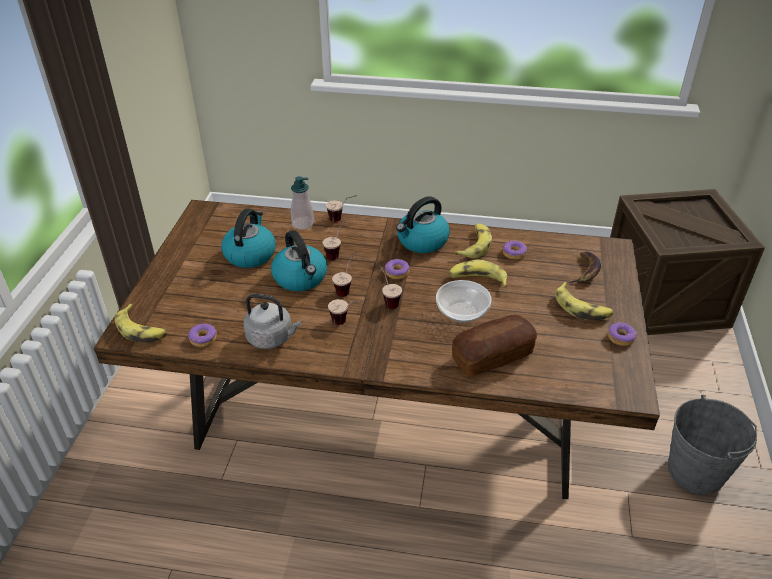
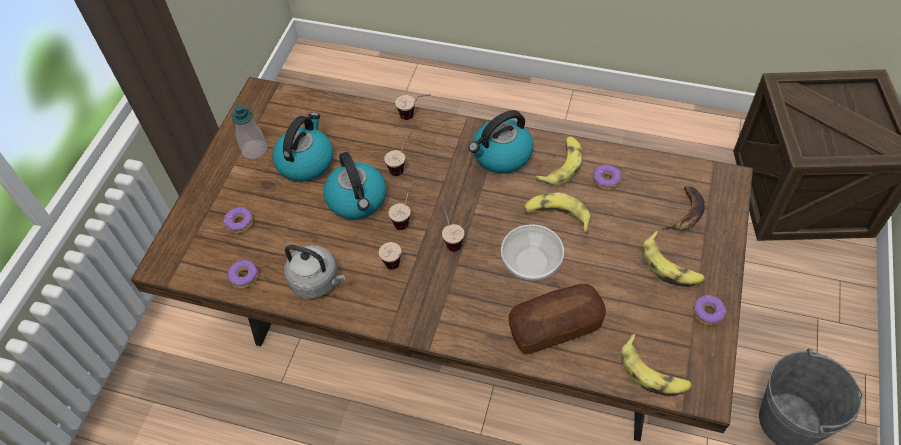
camera: 10 degrees right, 15 degrees up
banana [115,304,168,343] -> banana moved to [621,334,692,396]
soap dispenser [291,176,314,229] -> soap dispenser moved to [232,104,267,159]
donut [385,259,409,279] -> donut moved to [223,207,253,234]

